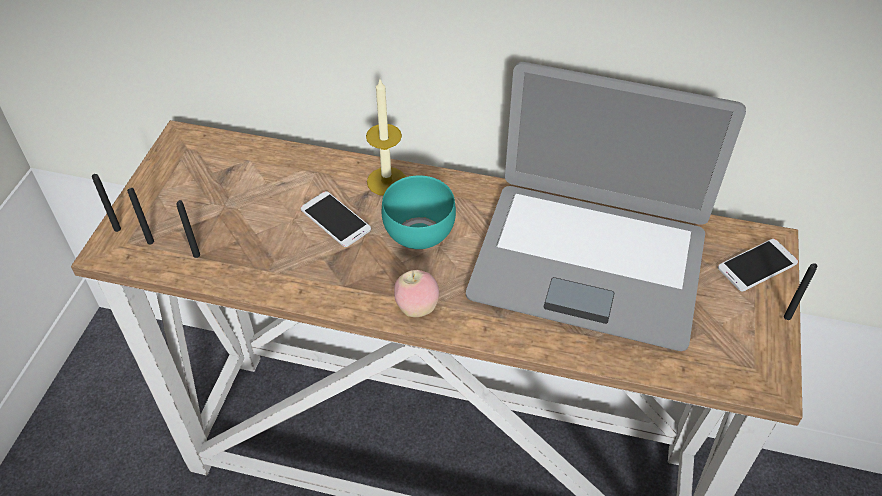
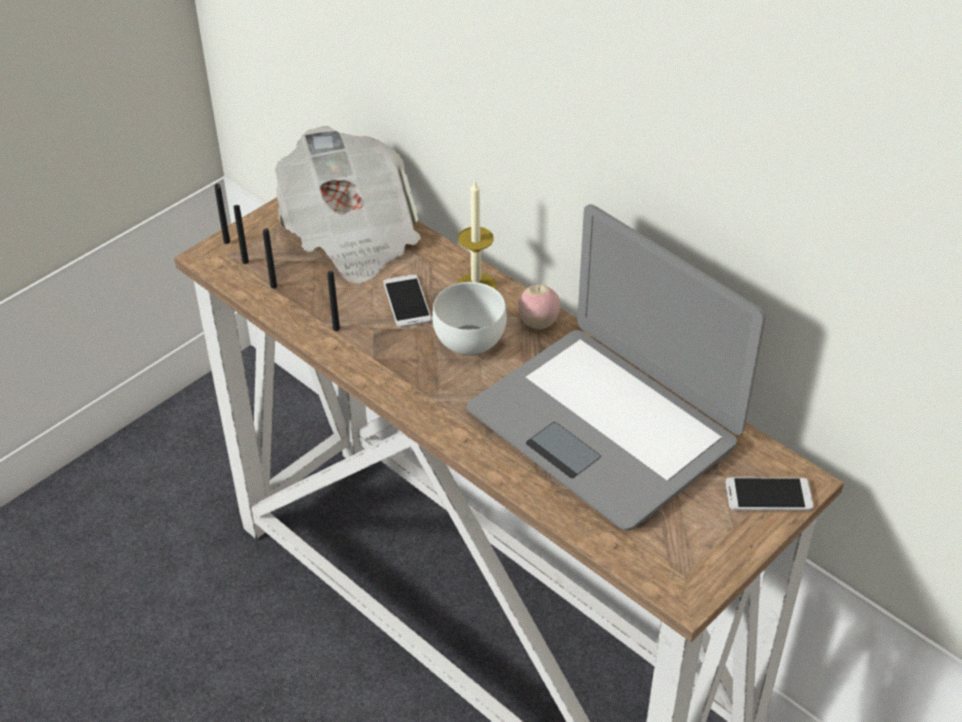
camera: 30 degrees right, 5 degrees down
turquoise bowl [382,175,456,249] -> white bowl [432,282,507,356]
apple [394,270,439,317] -> apple moved to [518,285,561,329]
black candle [784,263,818,320] -> black candle moved to [327,271,340,331]
none -> newspaper [275,126,421,284]

